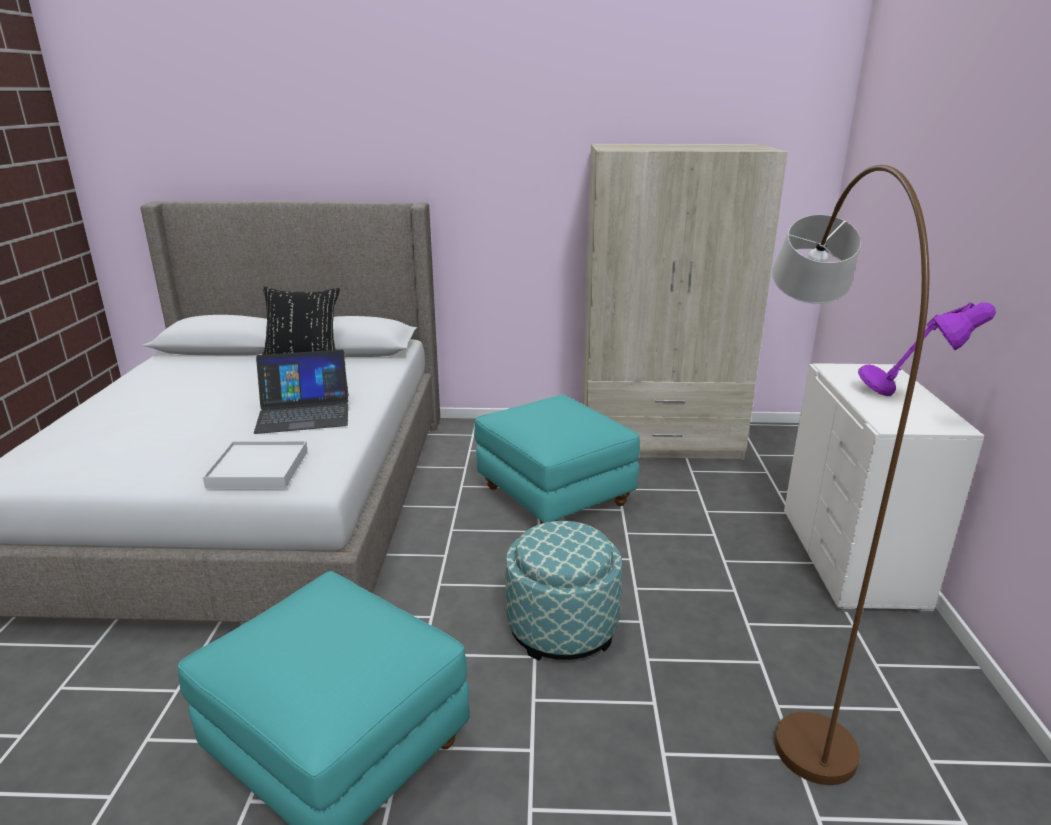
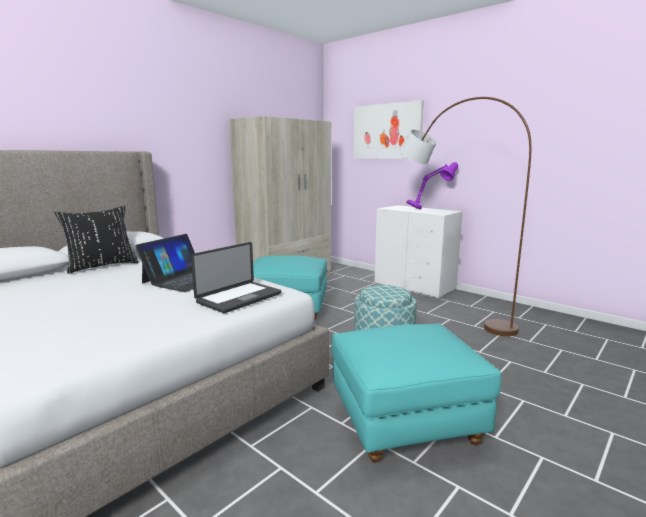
camera: 50 degrees left, 10 degrees down
white tray [203,441,308,488] -> laptop [191,242,281,313]
none -> picture [353,100,424,159]

